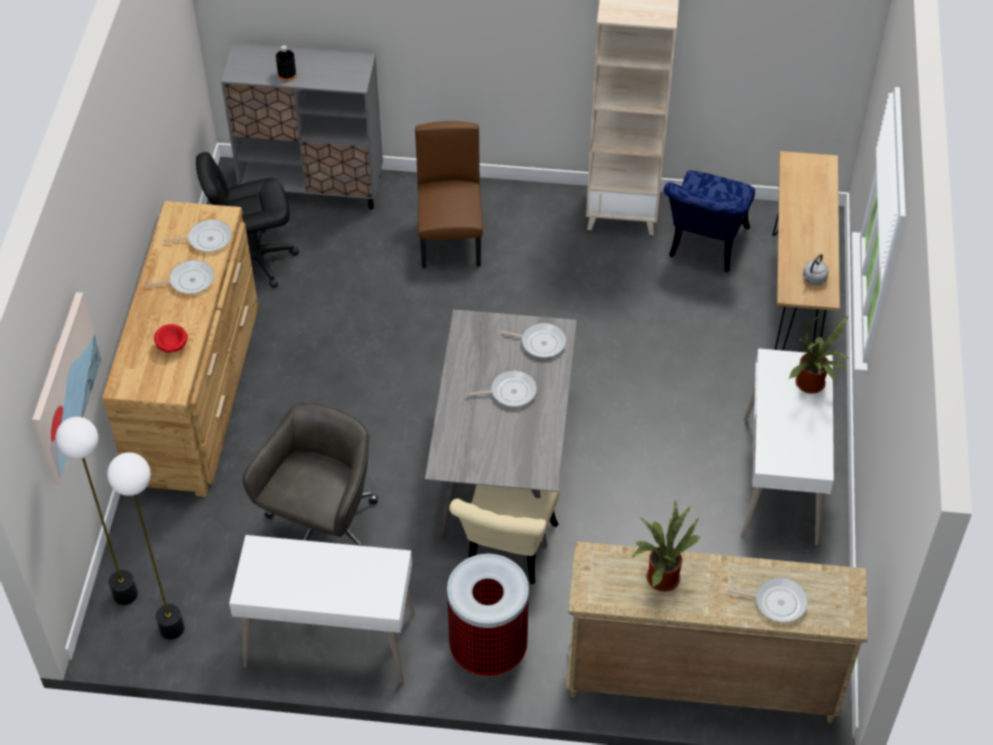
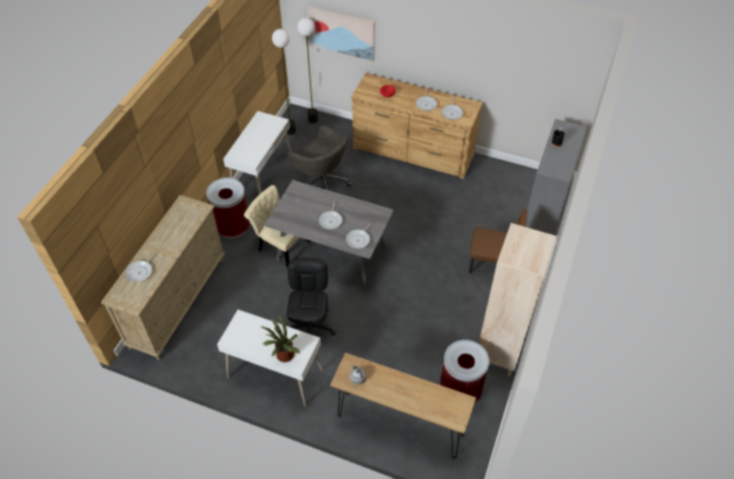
camera: 105 degrees right, 0 degrees up
black office chair [196,152,299,288] -> black office chair moved to [287,258,336,336]
potted plant [631,501,700,592] -> none
blue chair [664,170,755,272] -> trash can [440,340,489,402]

